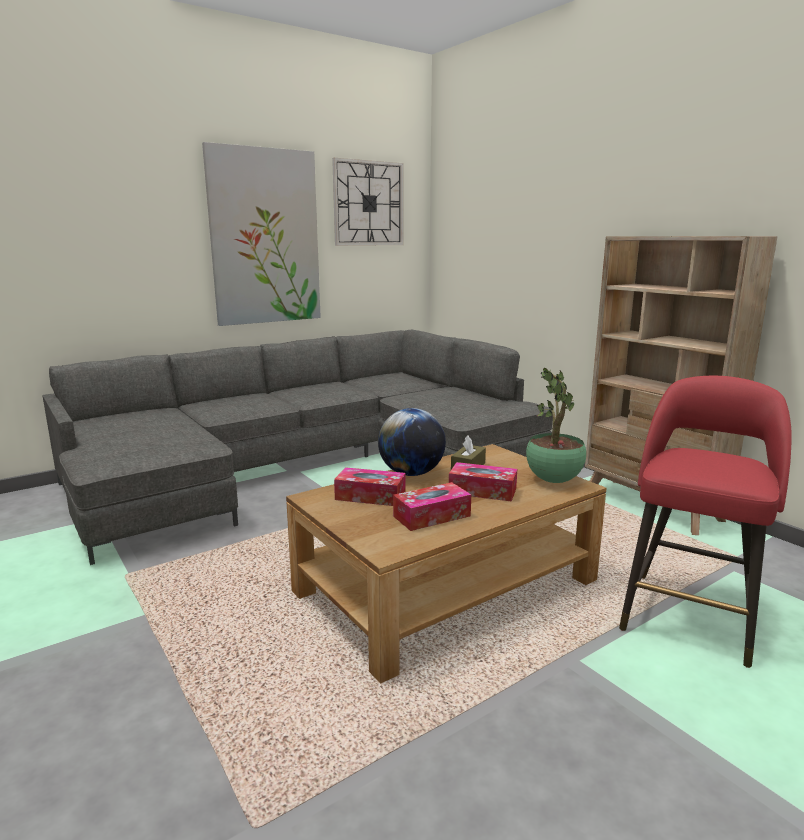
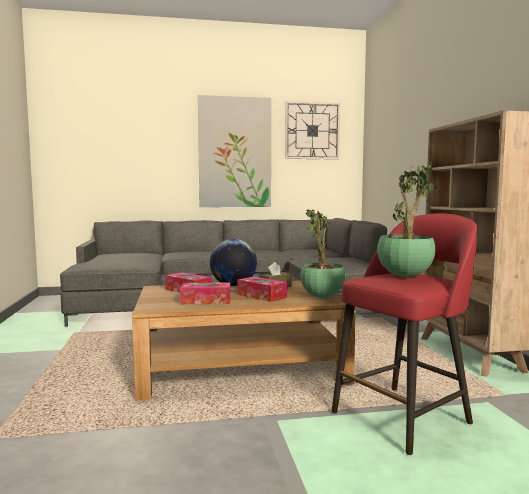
camera: 25 degrees right, 10 degrees down
none -> potted plant [377,165,436,277]

